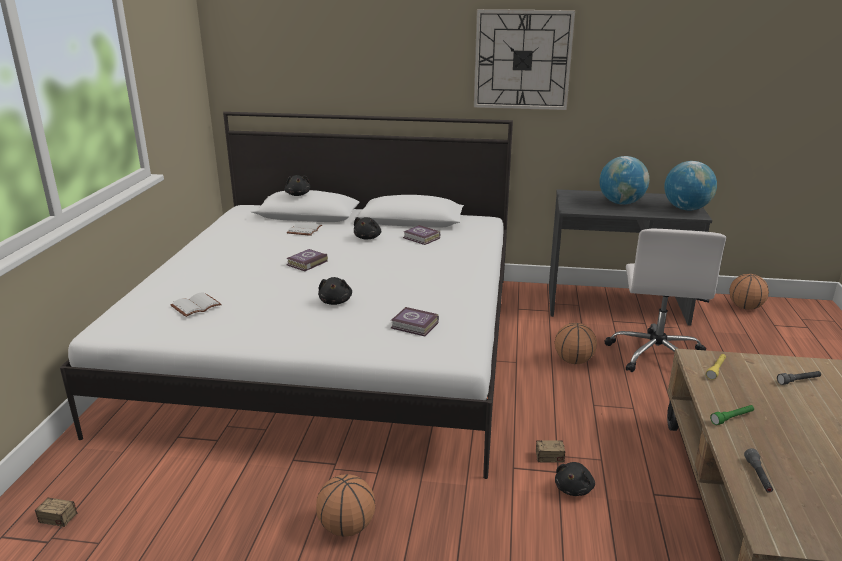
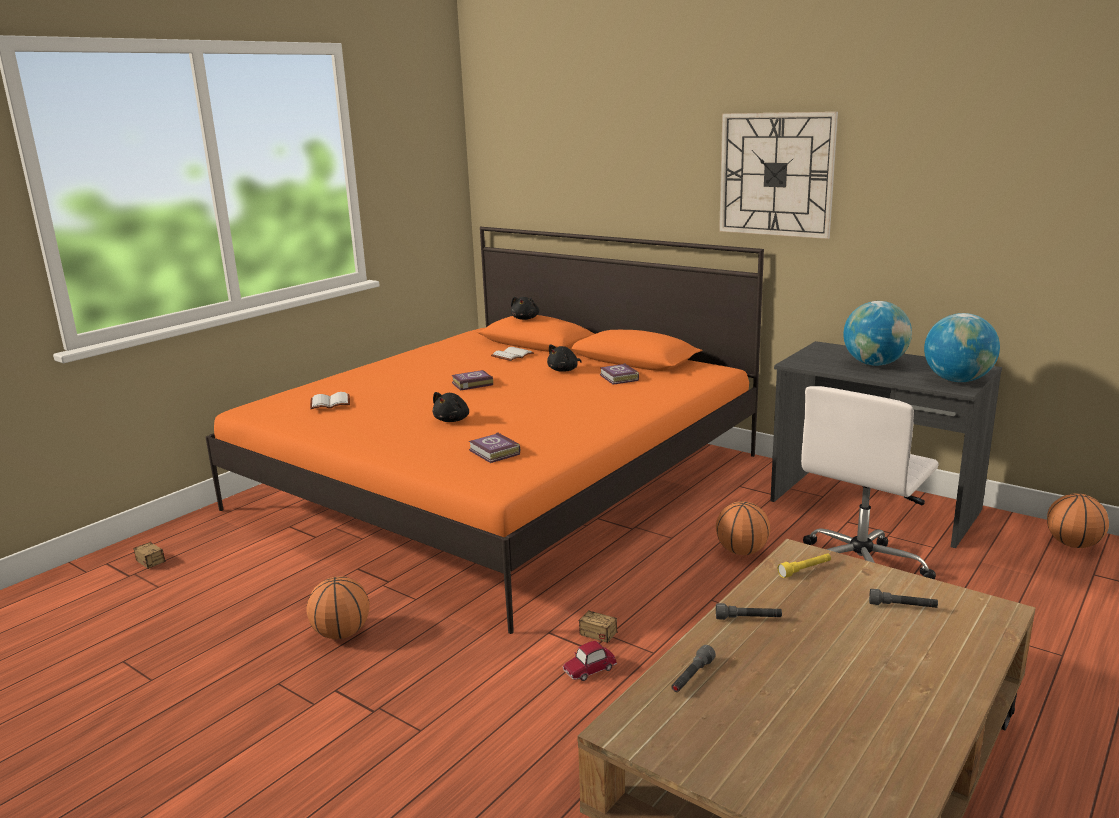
camera: 30 degrees right, 5 degrees down
white bed [60,112,513,479] -> orange bed [206,227,764,634]
black plush toy [555,462,595,496] -> toy car [563,641,617,681]
green flashlight [710,405,754,425] -> grey flashlight [716,603,782,620]

